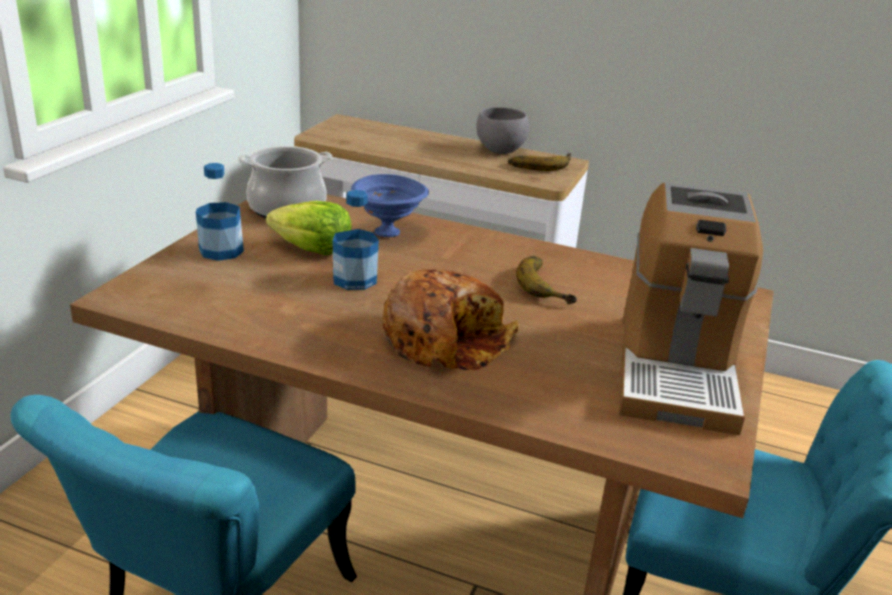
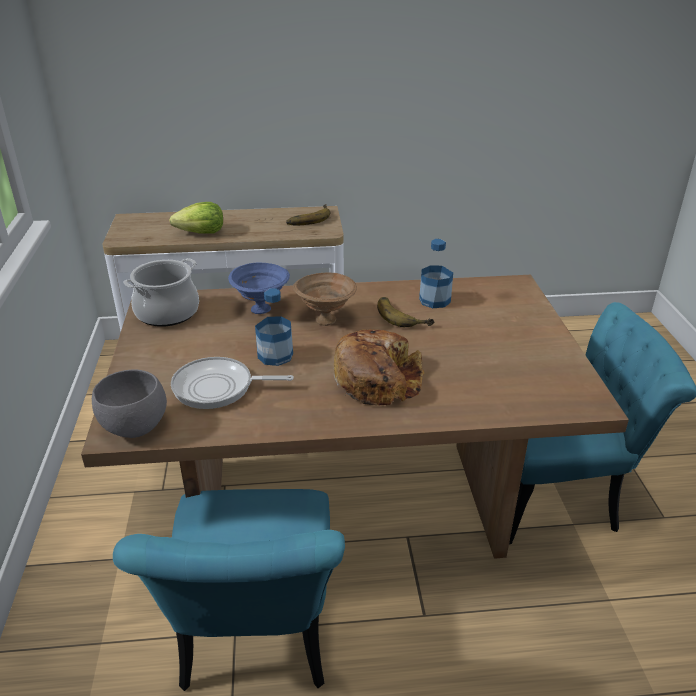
camera: 25 degrees left, 5 degrees up
bottle [196,163,244,261] -> bottle moved to [419,239,453,308]
lettuce [266,201,352,255] -> lettuce moved to [169,202,223,234]
grey bowl [476,107,529,154] -> grey bowl moved to [92,370,167,438]
coffee machine [619,182,763,435] -> none
none -> frying pan [171,357,294,409]
none -> brown bowl [293,273,357,326]

